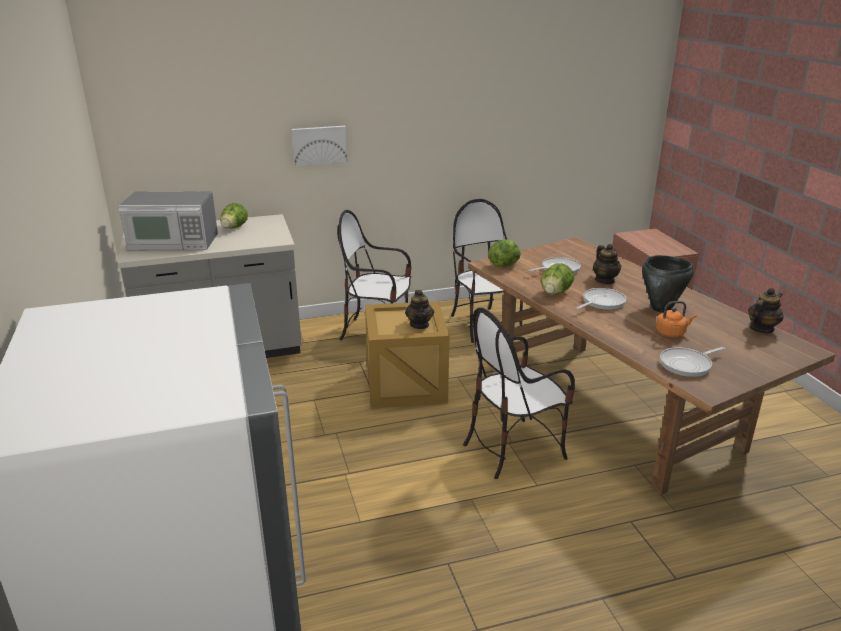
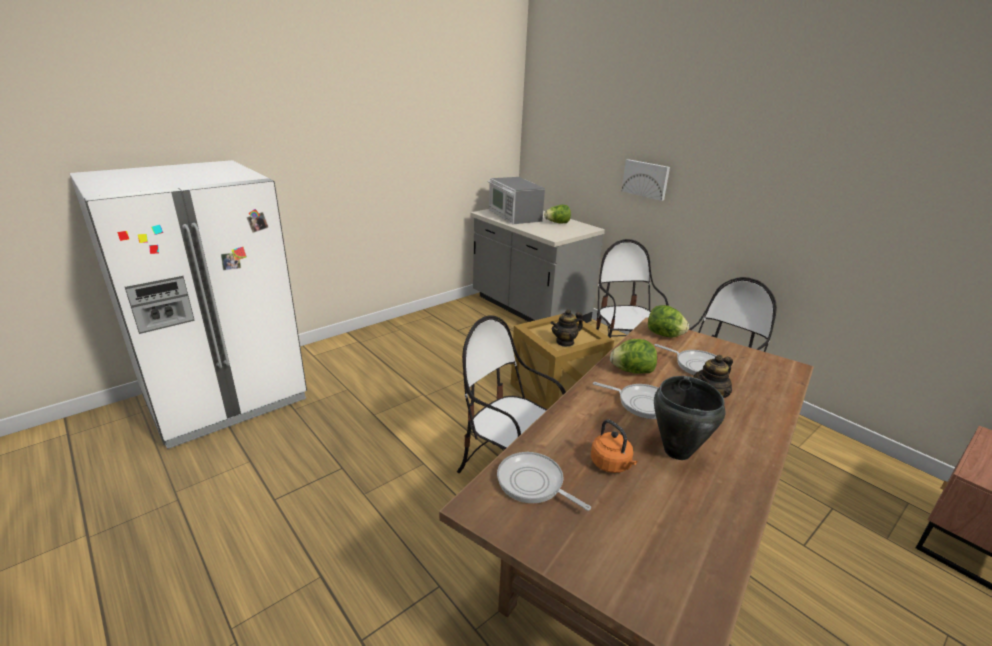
camera: 65 degrees right, 0 degrees up
teapot [748,288,784,333] -> none

